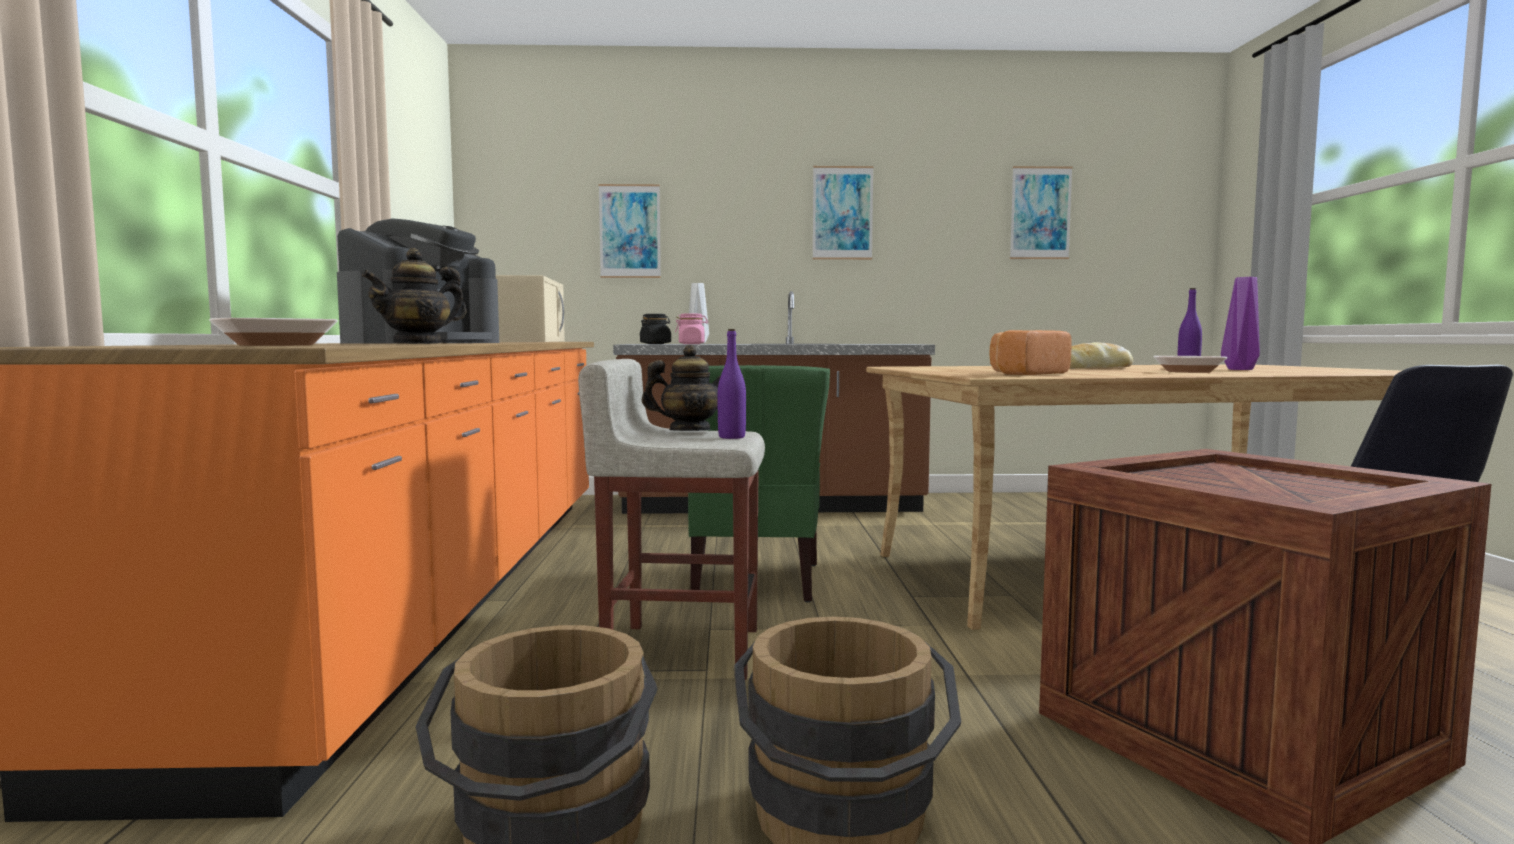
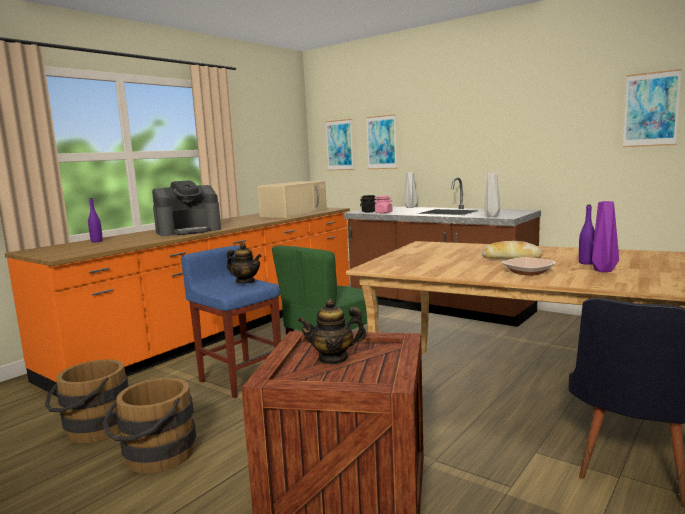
camera: 40 degrees right, 5 degrees up
bowl [209,318,338,346] -> none
teapot [362,248,467,344] -> teapot moved to [297,299,367,365]
beige stool [578,359,765,680] -> blue stool [181,245,281,398]
purple bottle [718,329,746,439] -> purple bottle moved to [88,198,103,243]
picture [813,166,874,260] -> picture moved to [325,119,354,171]
bread [990,330,1072,375] -> none
none -> grey vase [484,173,500,217]

